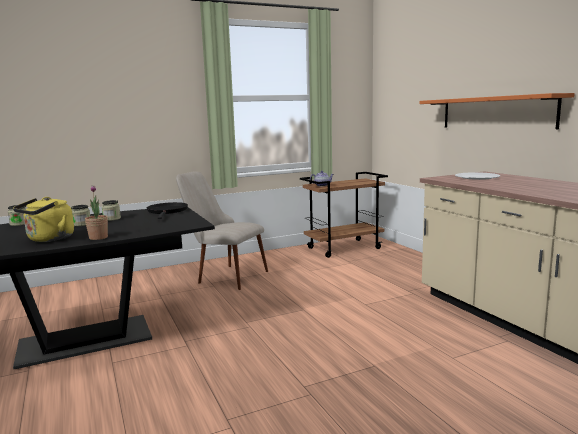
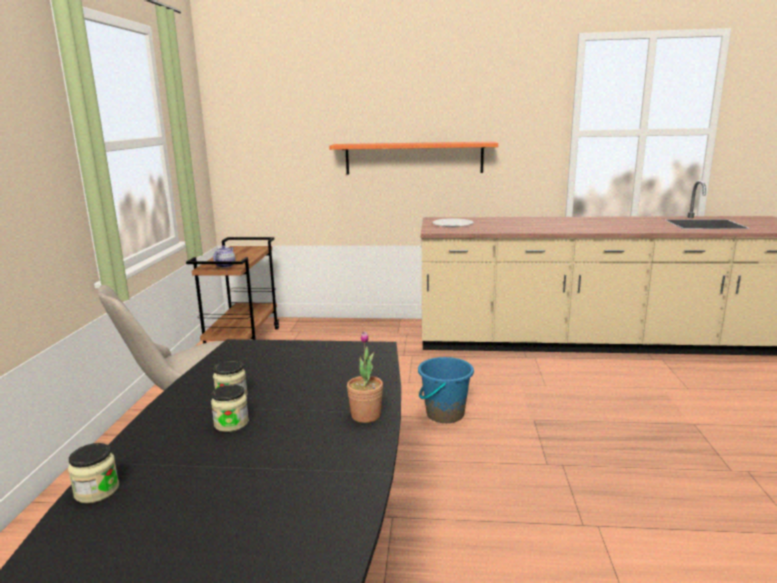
camera: 60 degrees left, 5 degrees up
yellow kettle [13,197,74,242] -> none
black frying pan [147,202,188,219] -> none
none -> blue bucket [418,357,474,423]

